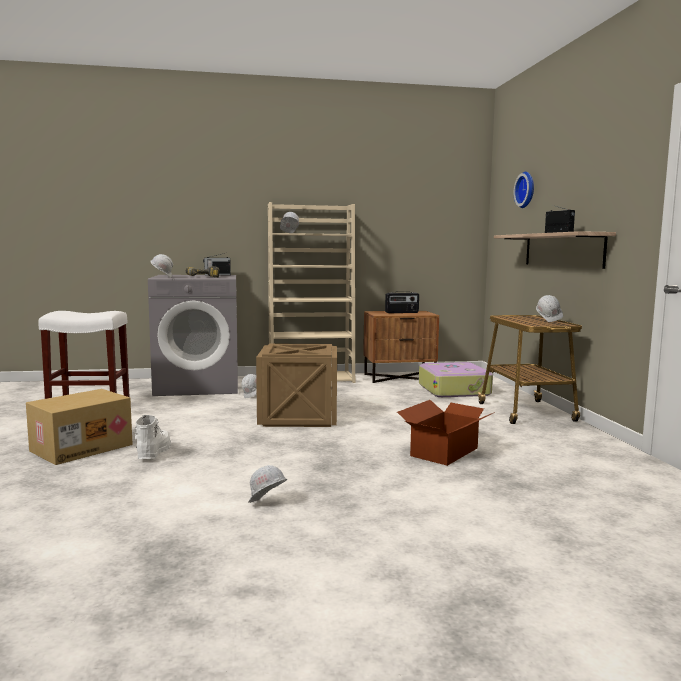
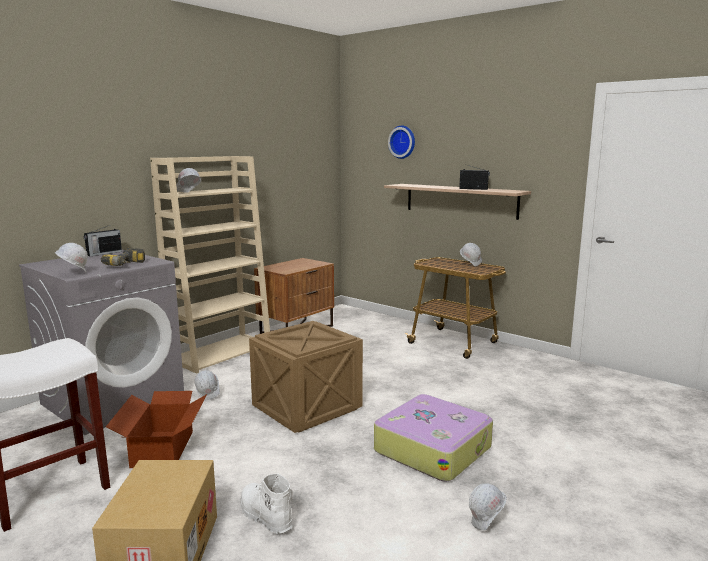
camera: 40 degrees left, 5 degrees up
radio [385,291,419,313] -> none
cardboard box [397,400,495,466] -> cardboard box moved to [106,391,207,468]
suitcase [419,362,493,397] -> suitcase moved to [374,394,493,482]

